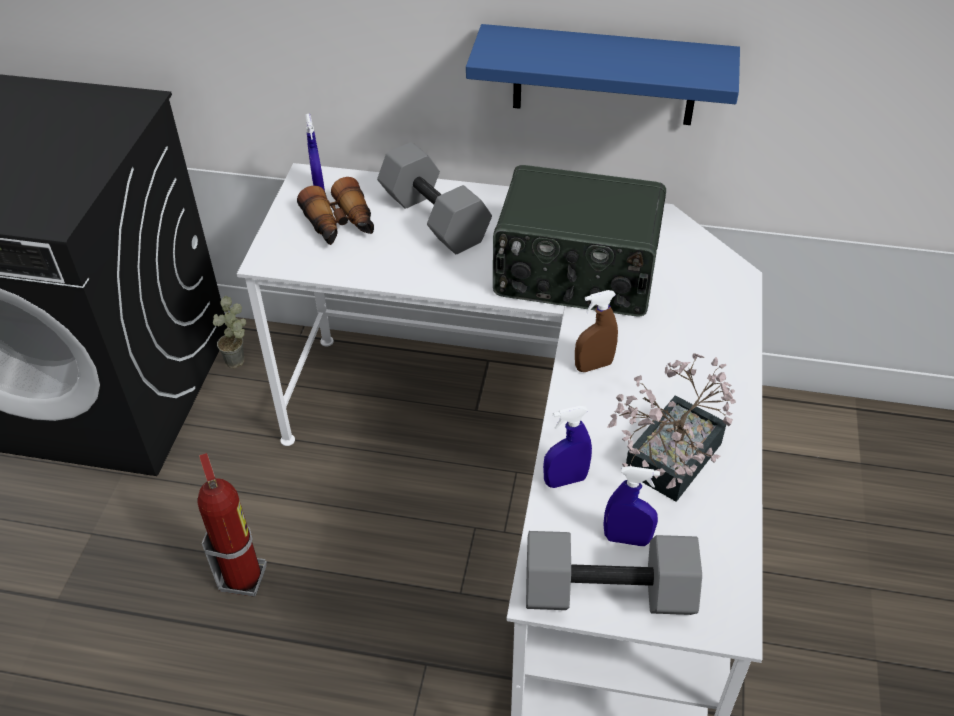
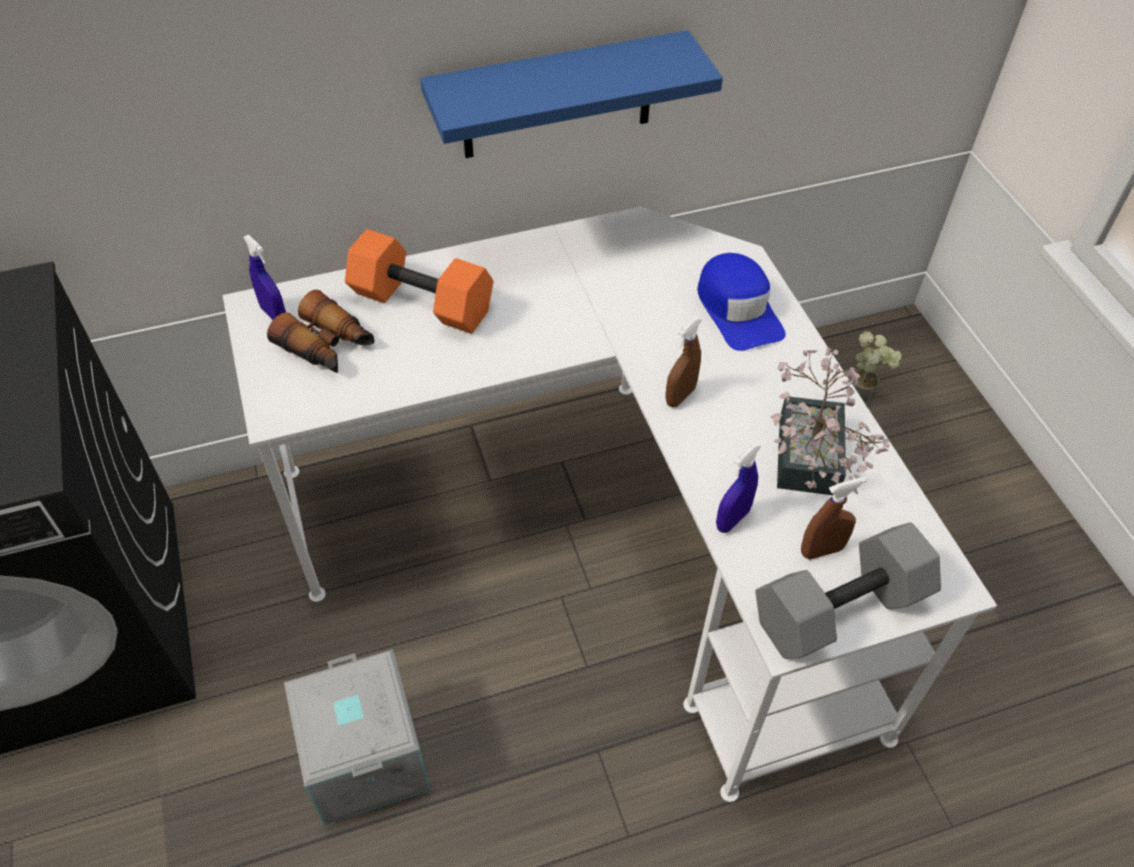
camera: 30 degrees left, 5 degrees up
fire extinguisher [198,453,267,597] -> grey storage box [284,649,431,825]
potted plant [213,296,246,368] -> potted plant moved to [851,331,902,404]
grey dumbbell [377,142,492,254] -> orange dumbbell [345,229,493,334]
radio [493,165,666,317] -> none
blue spray bottle [603,466,660,546] -> brown spray bottle [801,477,867,559]
none -> blue cap [697,253,786,351]

